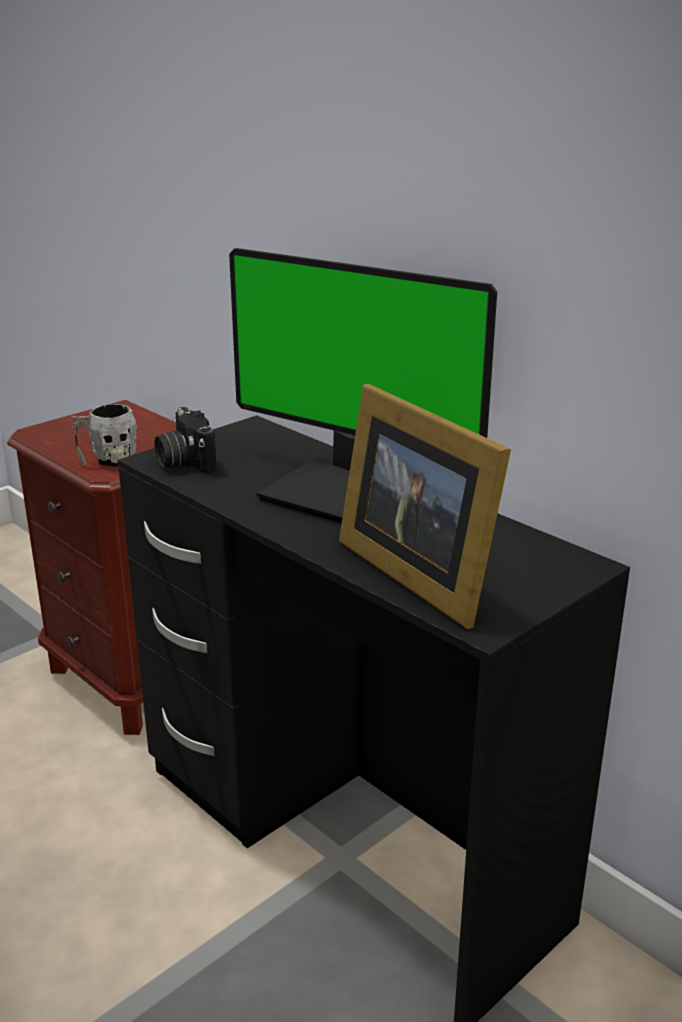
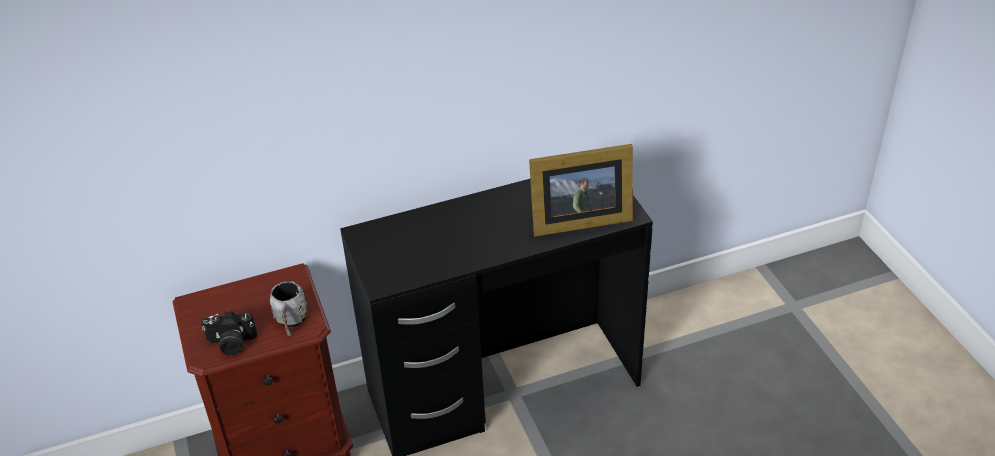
camera: 65 degrees left, 15 degrees up
camera [154,407,217,473] -> camera moved to [202,311,257,355]
monitor [229,248,497,523] -> none

